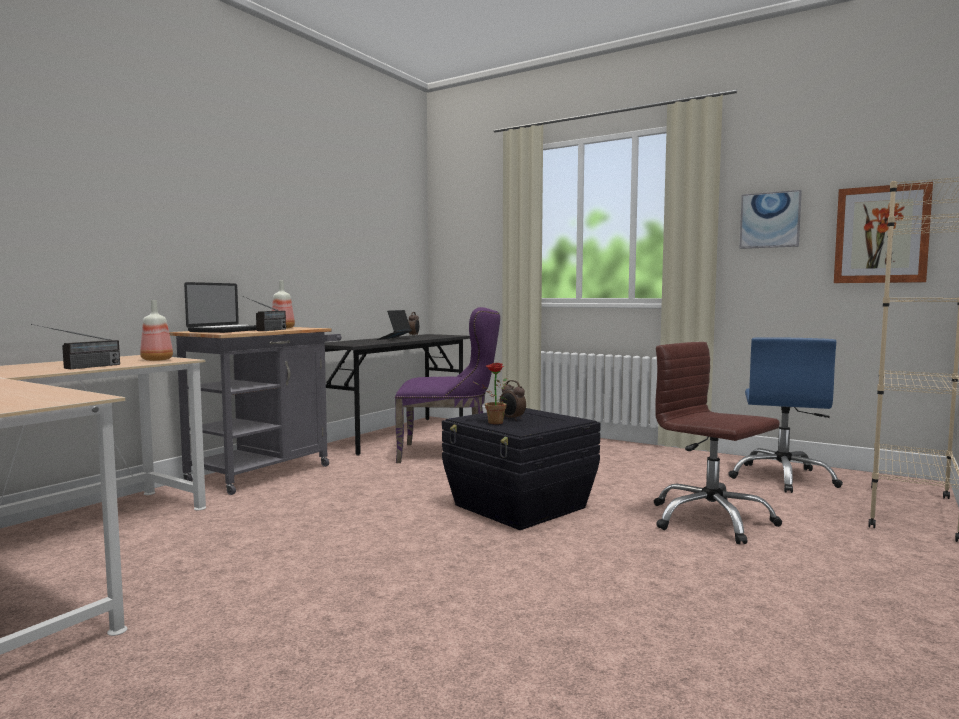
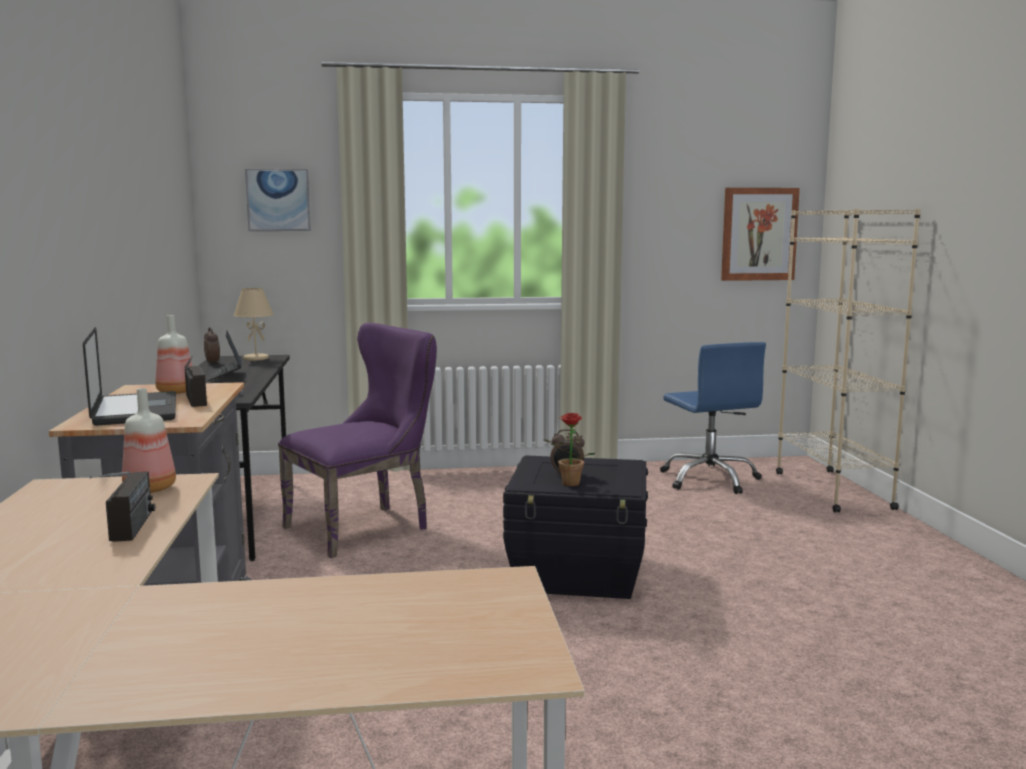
camera: 40 degrees left, 5 degrees up
brown office chair [654,342,782,544] -> none
picture [740,190,802,249] -> picture moved to [245,169,311,231]
none -> beige table lamp [233,288,274,361]

